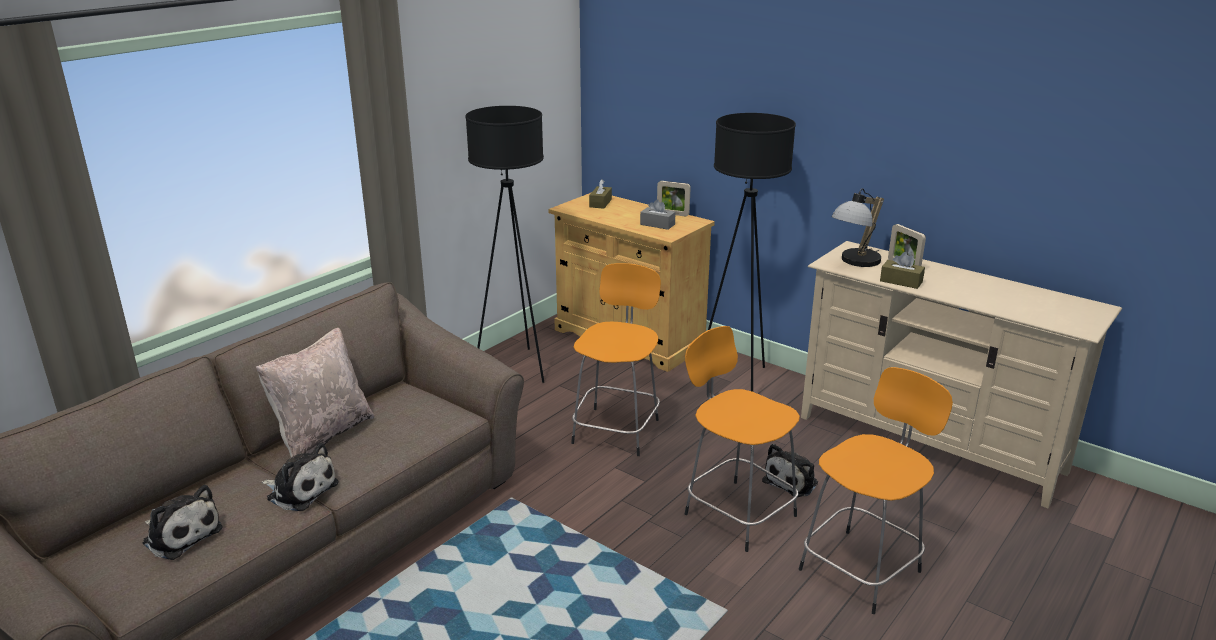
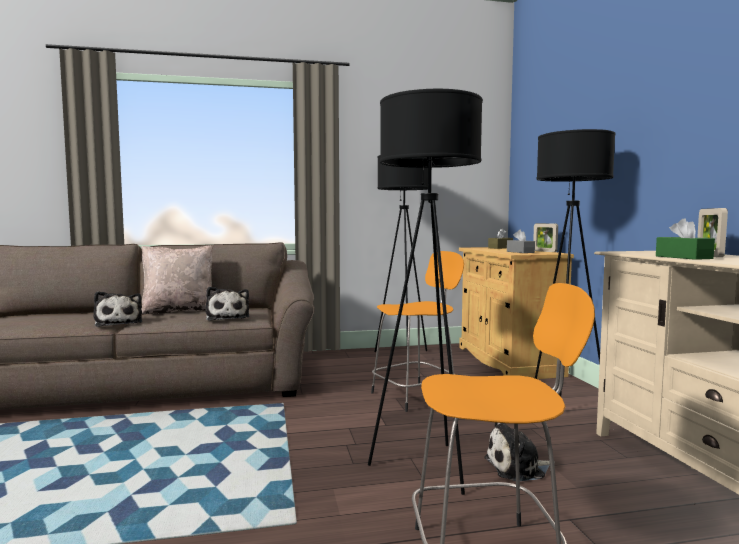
camera: 40 degrees right, 20 degrees down
plush toy [142,485,222,560] -> plush toy moved to [206,287,249,321]
orange stool [685,326,800,552] -> black floor lamp [368,89,483,495]
table lamp [832,188,884,267] -> none
brown tissue box [880,252,925,289] -> green tissue box [656,218,715,260]

